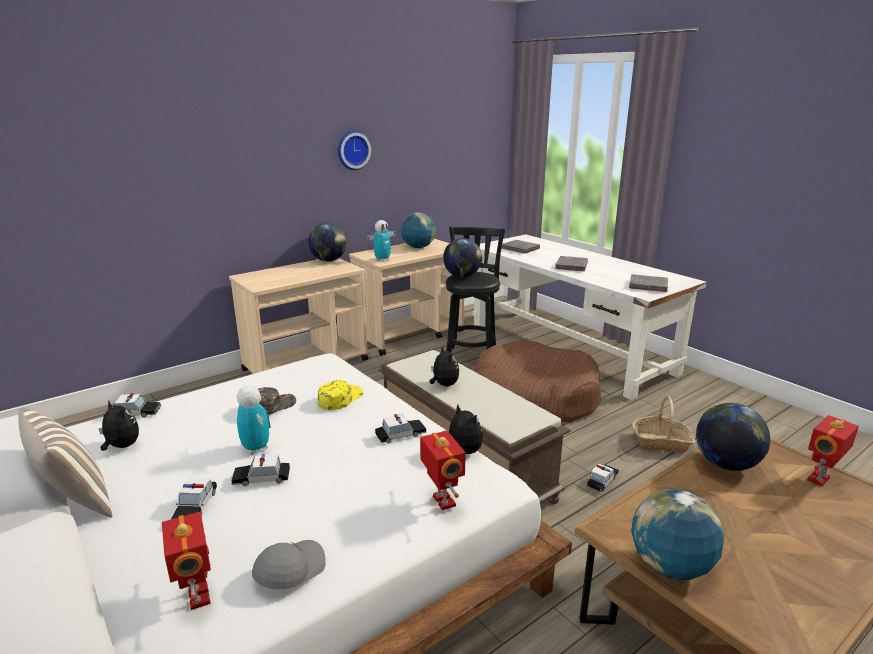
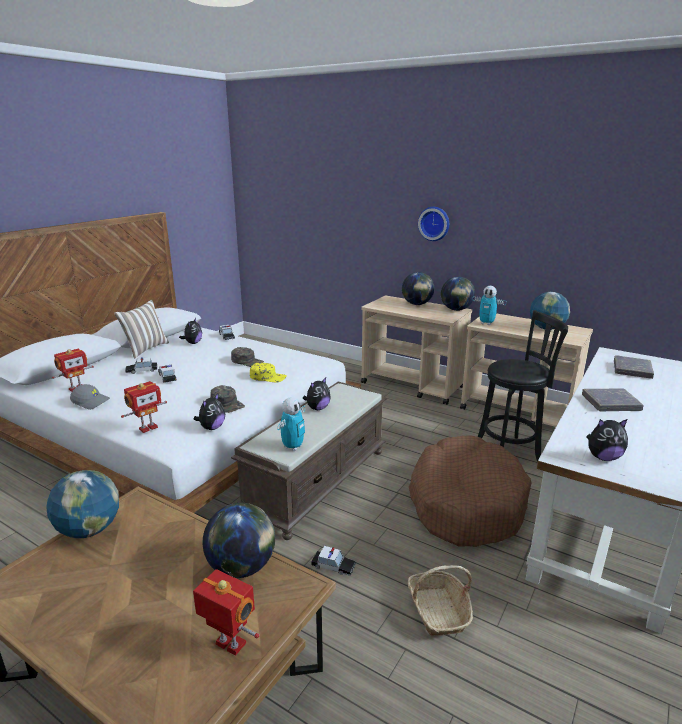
camera: 70 degrees right, 0 degrees up
toy robot [237,385,271,454] -> toy robot moved to [277,397,305,451]
wall clock [338,131,371,170] -> wall clock moved to [418,207,449,241]
toy car [375,414,427,444] -> green cap [210,385,245,413]
globe [443,238,482,277] -> globe moved to [402,272,434,305]
grey book [629,274,668,292] -> plush toy [587,419,628,461]

